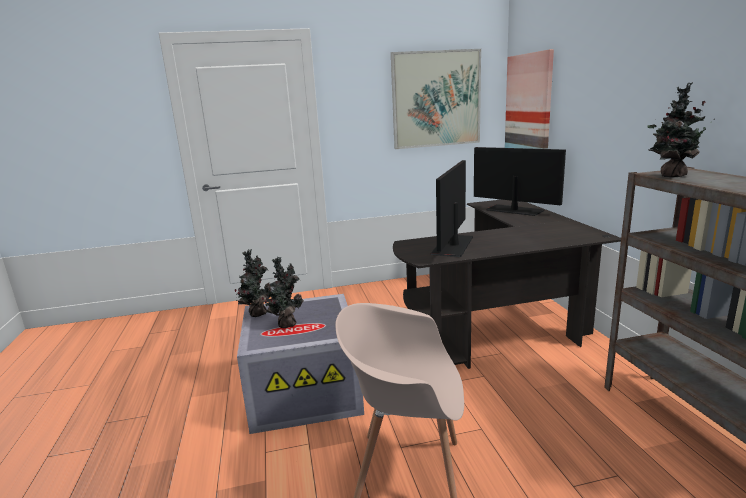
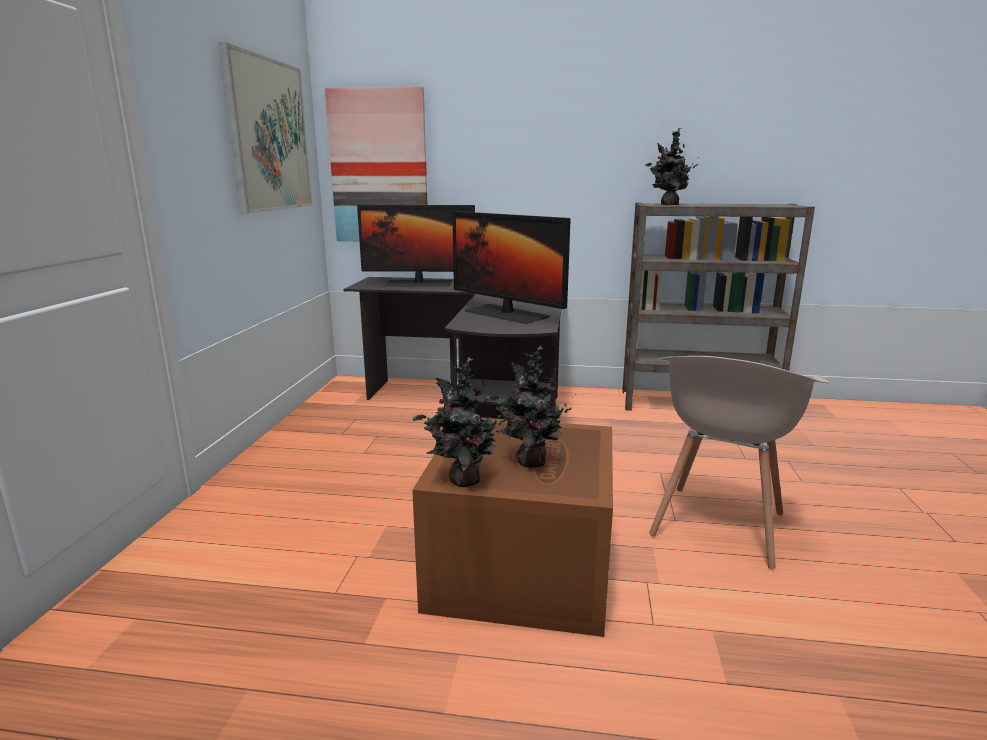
camera: 70 degrees left, 0 degrees up
grey storage box [237,294,364,434] -> brown storage box [412,418,613,637]
monitor [474,147,566,216] -> monitor turned 150 degrees counterclockwise [357,205,475,287]

